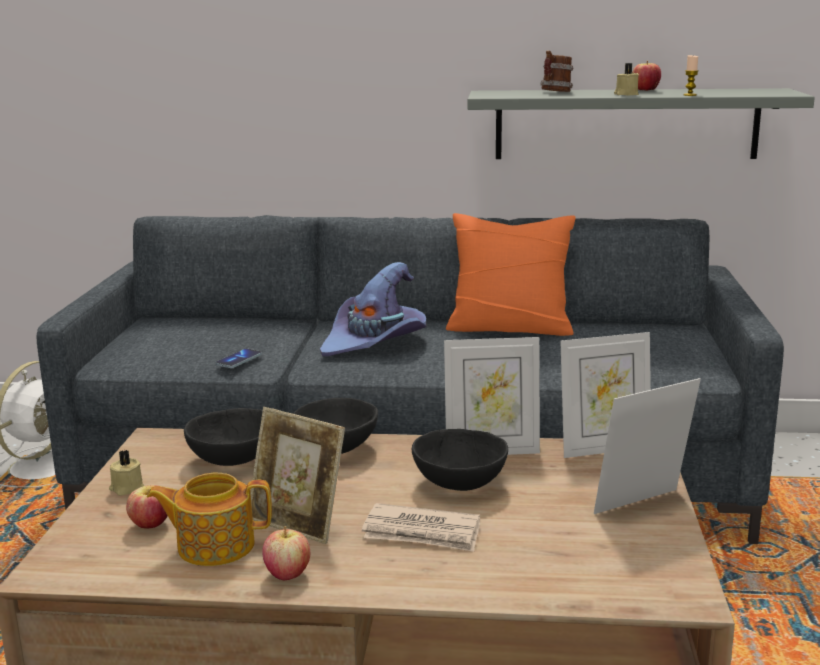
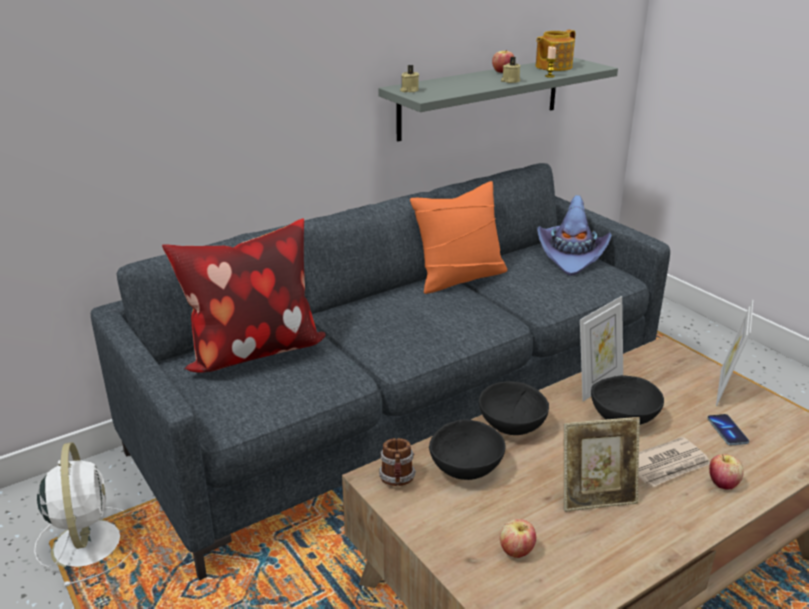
camera: 40 degrees left, 10 degrees up
beige candle [109,450,144,496] -> beige candle moved to [400,65,419,92]
teapot [147,473,272,566] -> teapot moved to [536,30,575,71]
phone [215,348,262,368] -> phone moved to [707,414,749,445]
apple [262,526,310,580] -> apple moved to [709,454,744,490]
purple hat [320,262,426,356] -> purple hat moved to [537,195,612,276]
mug [540,50,573,92] -> mug moved to [379,438,416,486]
picture frame [560,332,651,458] -> none
none -> pillow [162,219,326,372]

